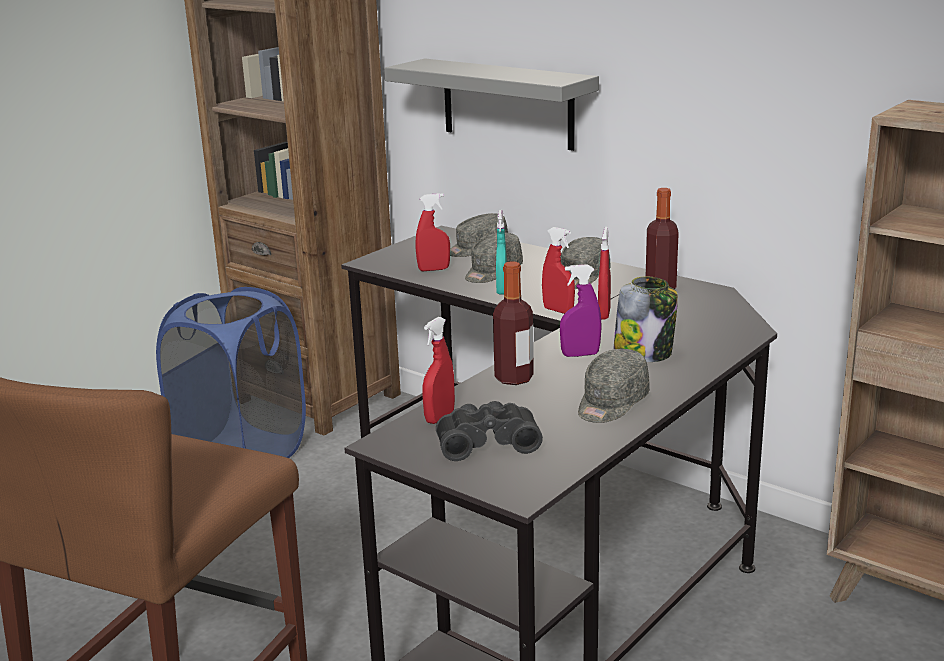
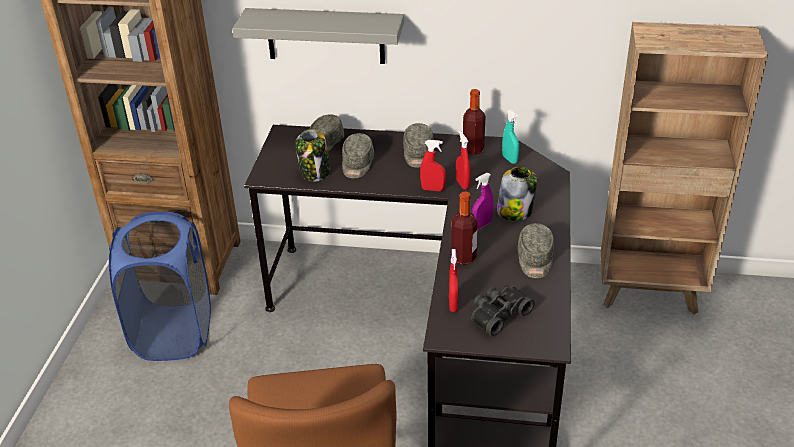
camera: 30 degrees left, 15 degrees up
red spray bottle [415,193,450,271] -> jar [295,129,331,182]
turquoise spray bottle [496,210,507,295] -> turquoise spray bottle moved to [502,110,519,164]

